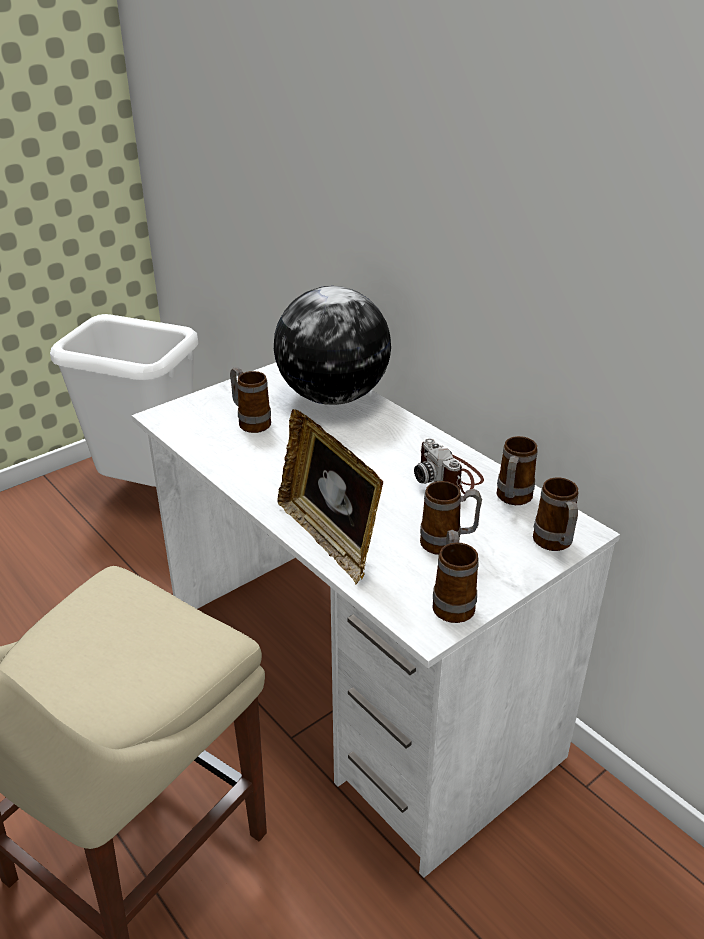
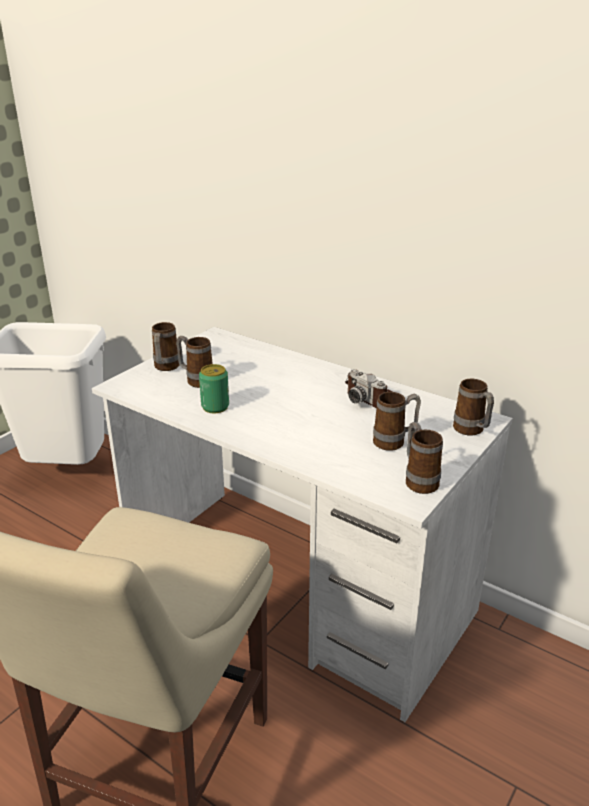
camera: 15 degrees left, 5 degrees down
globe [274,286,391,405] -> none
picture frame [278,409,383,585] -> none
mug [496,436,538,505] -> mug moved to [152,322,180,371]
none -> can [199,364,229,413]

